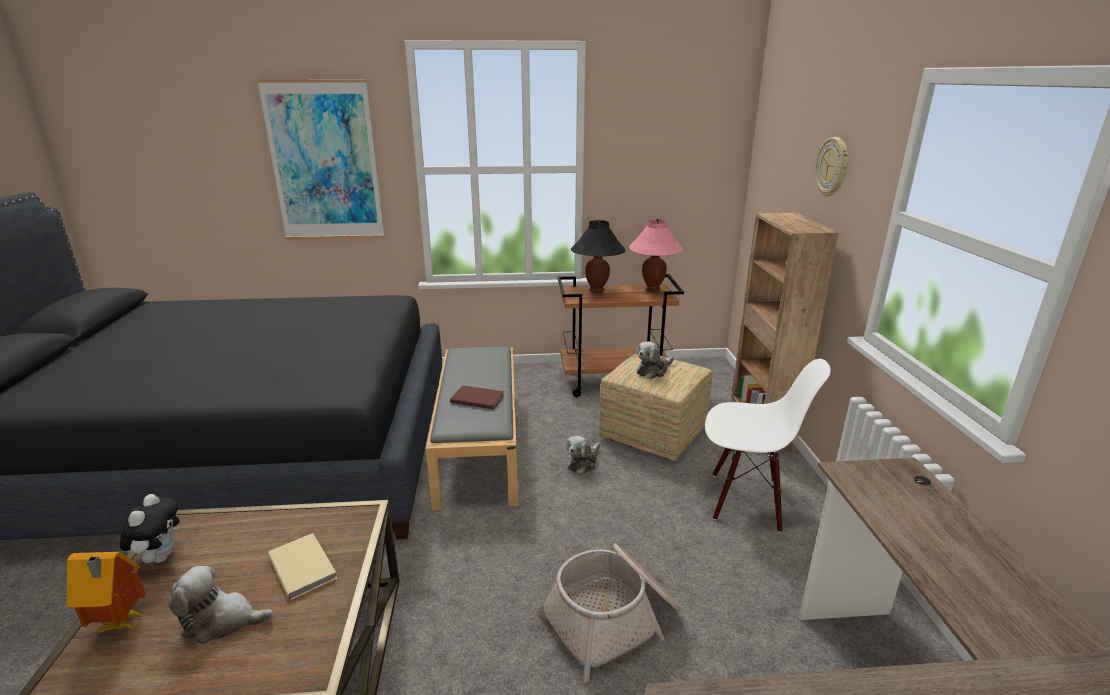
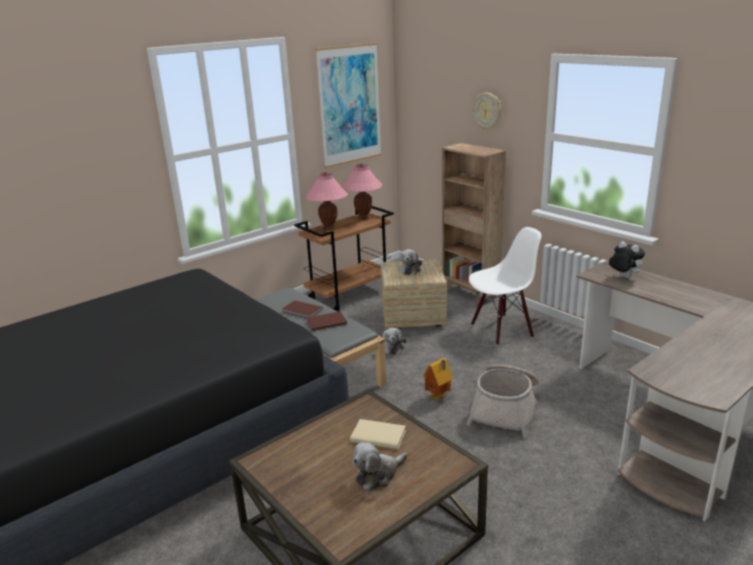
camera: 35 degrees left, 0 degrees up
toy house [67,552,146,633] -> toy house moved to [423,358,453,402]
plush toy [120,494,179,563] -> plush toy moved to [609,241,645,278]
picture [257,79,385,240] -> picture moved to [315,42,382,168]
black table lamp [571,220,626,293] -> pink table lamp [305,172,348,230]
none -> brown book [282,300,323,318]

